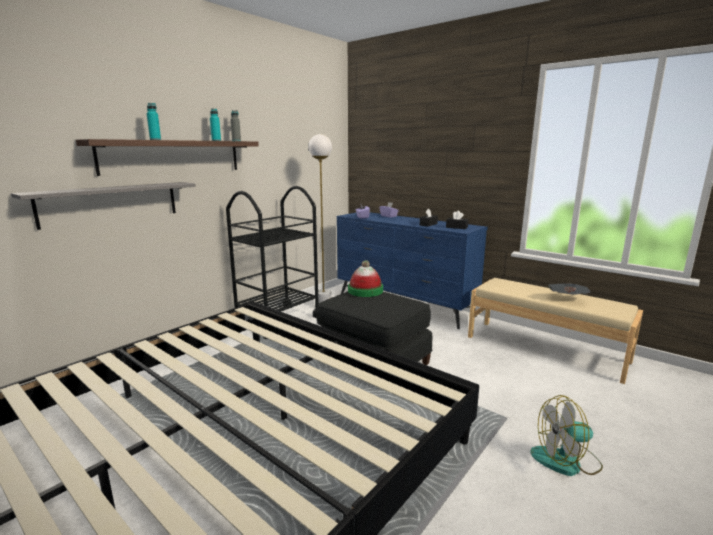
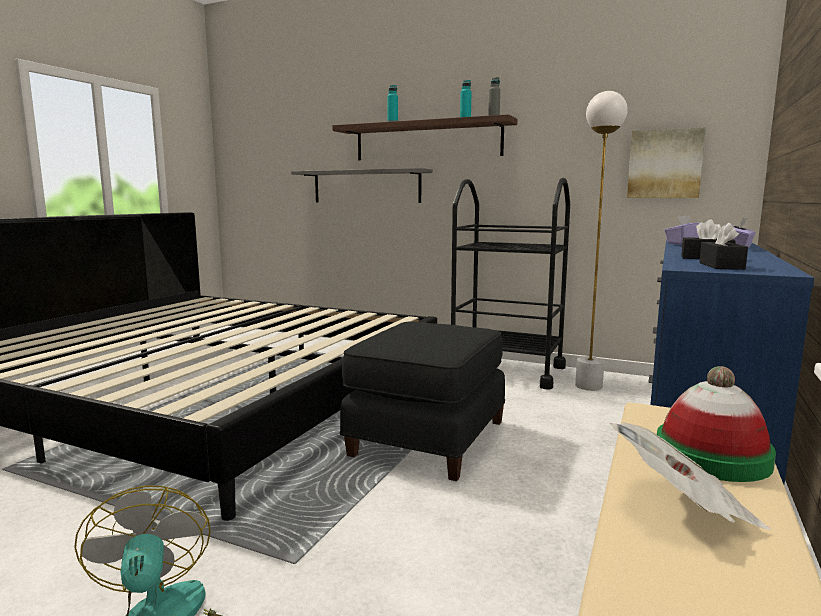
camera: 75 degrees right, 5 degrees down
hat [348,260,383,297] -> hat moved to [657,366,776,482]
none -> picture [627,127,706,198]

